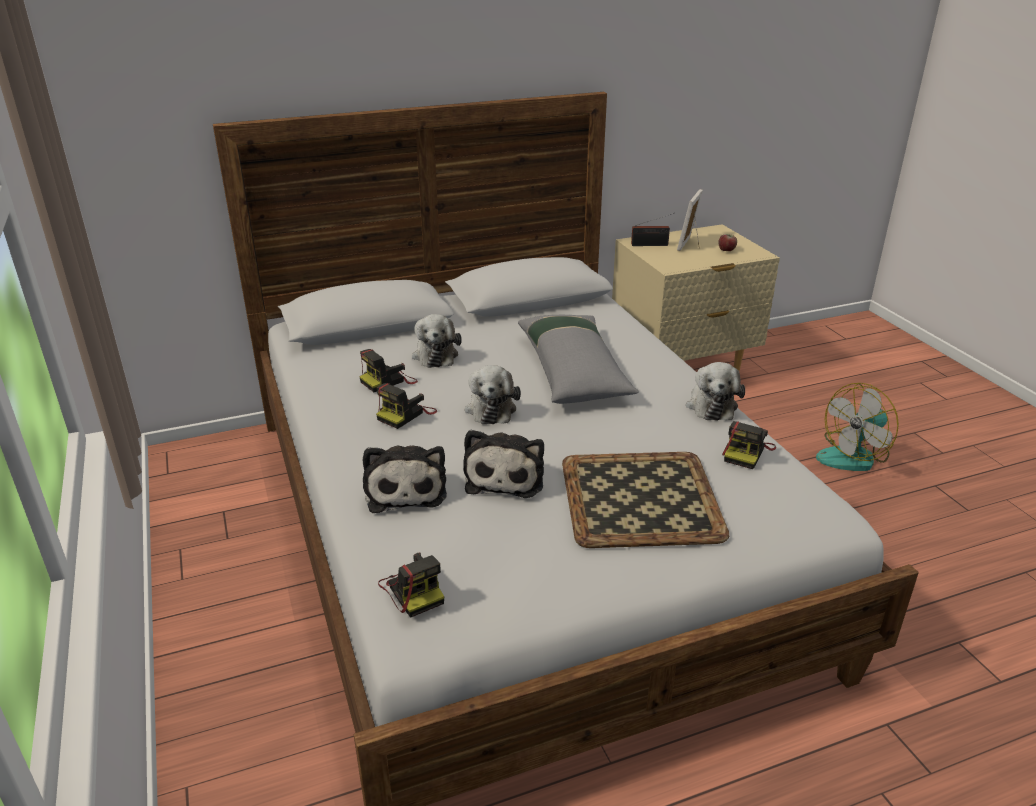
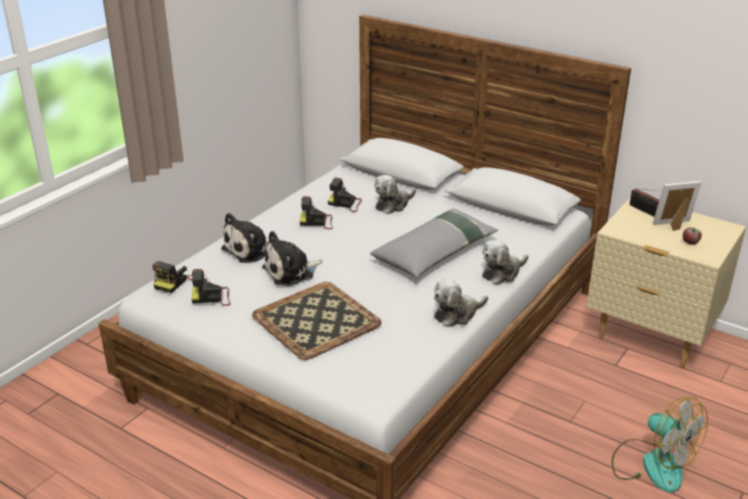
camera: 55 degrees right, 0 degrees up
plush toy [465,365,521,424] -> plush toy moved to [482,240,528,285]
camera [722,421,776,469] -> camera moved to [191,269,231,306]
fan [816,383,899,471] -> fan turned 150 degrees counterclockwise [611,396,708,493]

